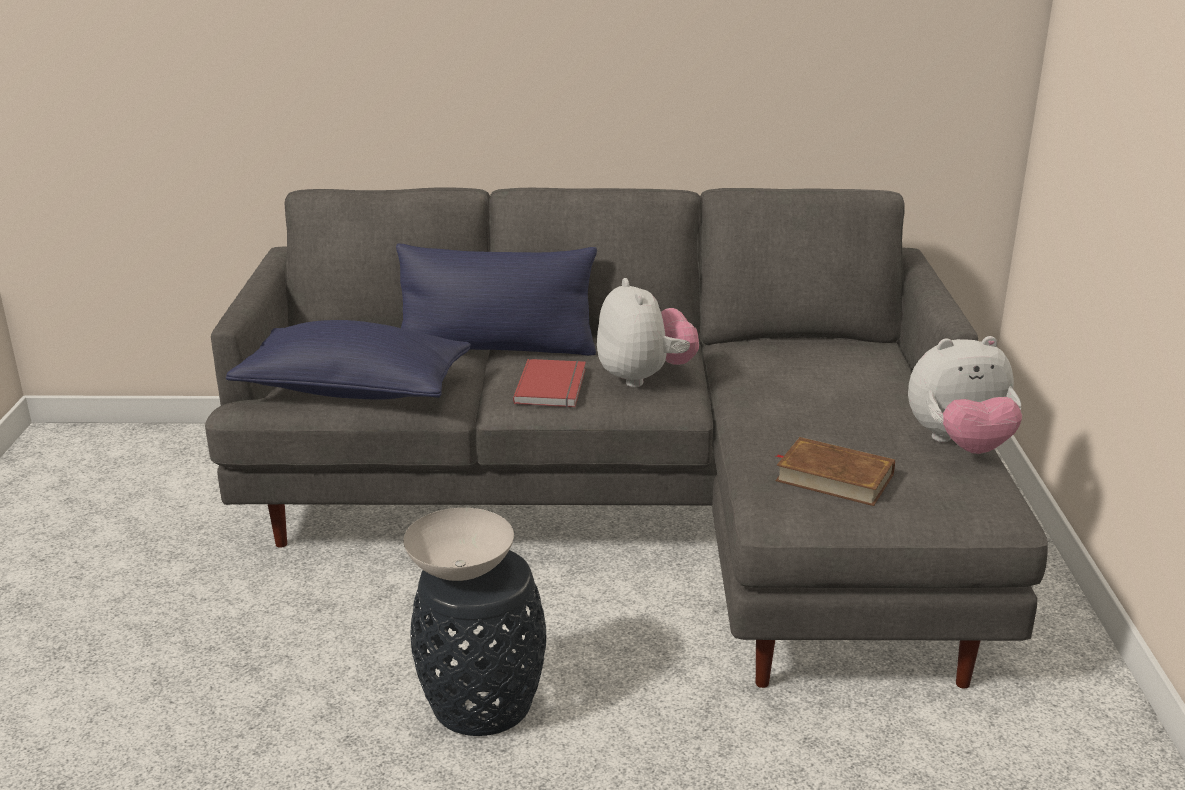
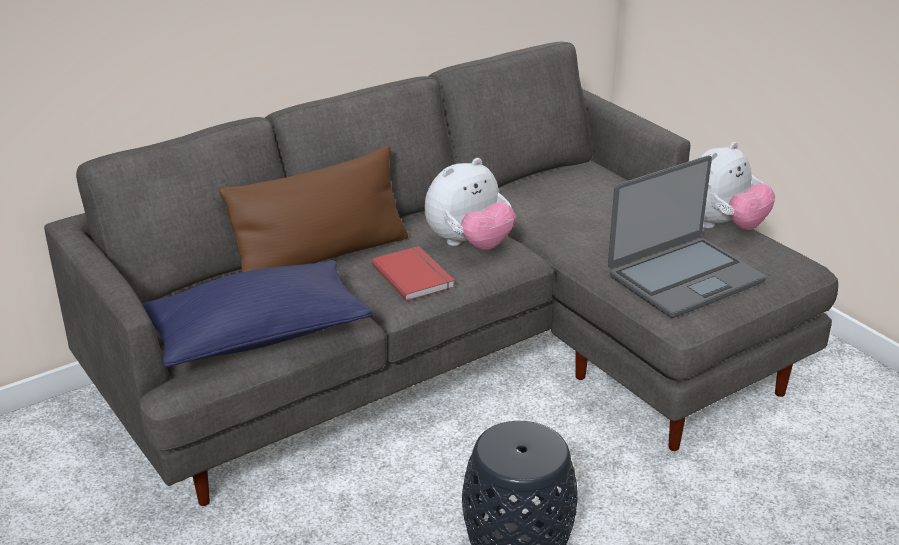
camera: 35 degrees left, 5 degrees up
blue pillow [396,244,597,356] -> brown pillow [219,145,408,272]
white bowl [403,508,514,581] -> none
plush toy [597,278,699,387] -> plush toy turned 105 degrees clockwise [425,158,516,250]
brown book [776,437,895,506] -> laptop [608,156,766,318]

